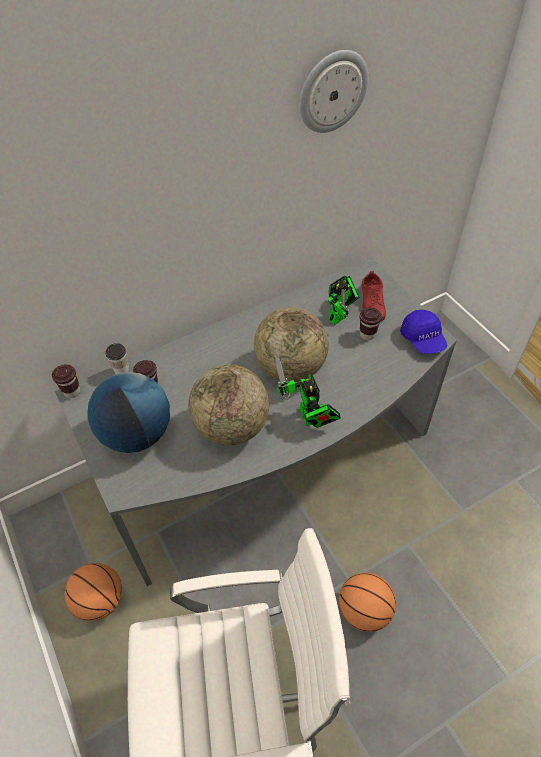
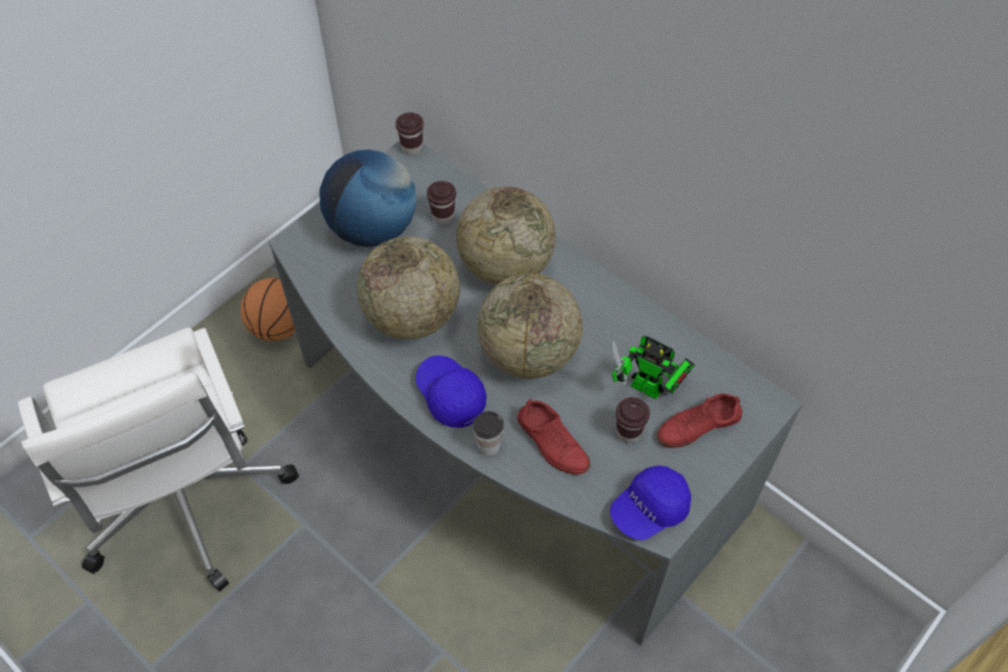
camera: 70 degrees right, 5 degrees up
cup [105,343,129,374] -> cup moved to [473,411,504,457]
toy robot [275,357,341,428] -> blue cap [415,355,487,428]
wall clock [299,50,368,133] -> none
basketball [339,572,396,632] -> none
none -> globe [456,186,556,285]
none -> red shoe [517,398,590,474]

